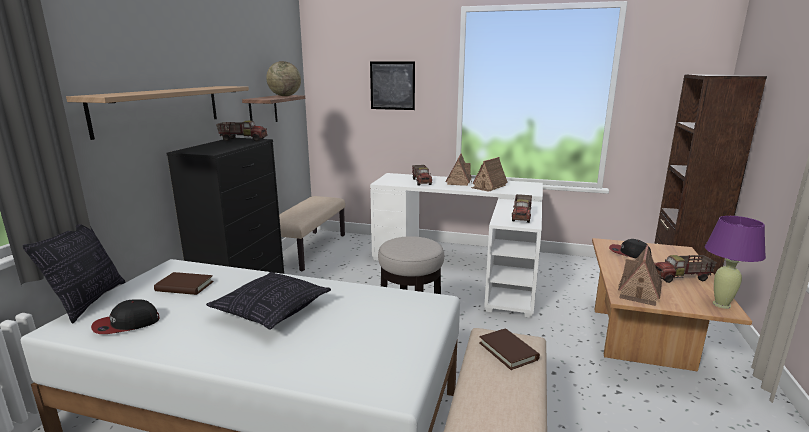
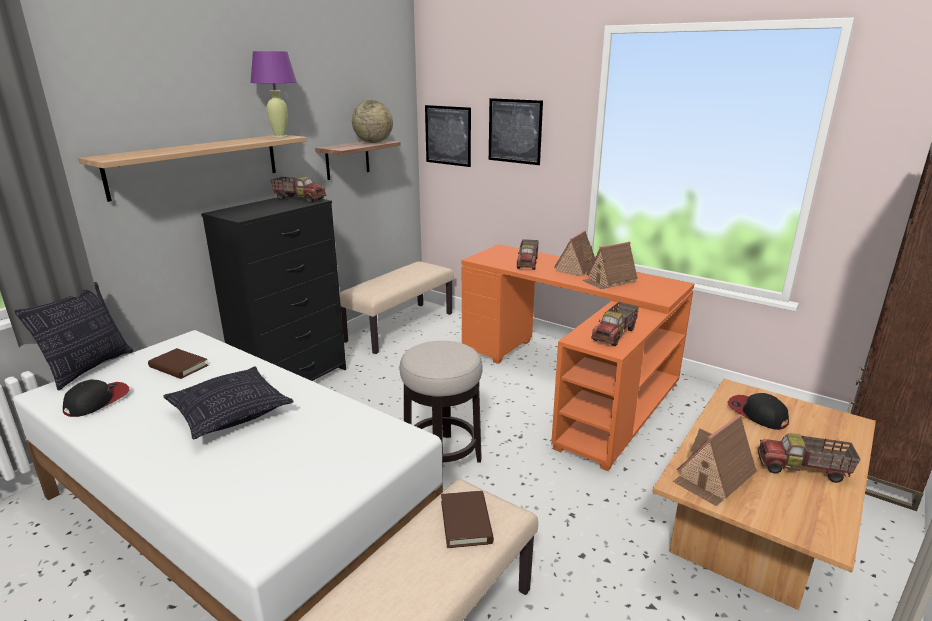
camera: 20 degrees right, 5 degrees up
cap [91,299,159,334] -> cap turned 135 degrees clockwise [63,380,129,417]
white desk [370,173,543,318] -> orange desk [461,244,694,471]
purple table lamp [705,216,766,309] -> purple table lamp moved to [250,51,297,138]
none -> picture [425,105,471,167]

